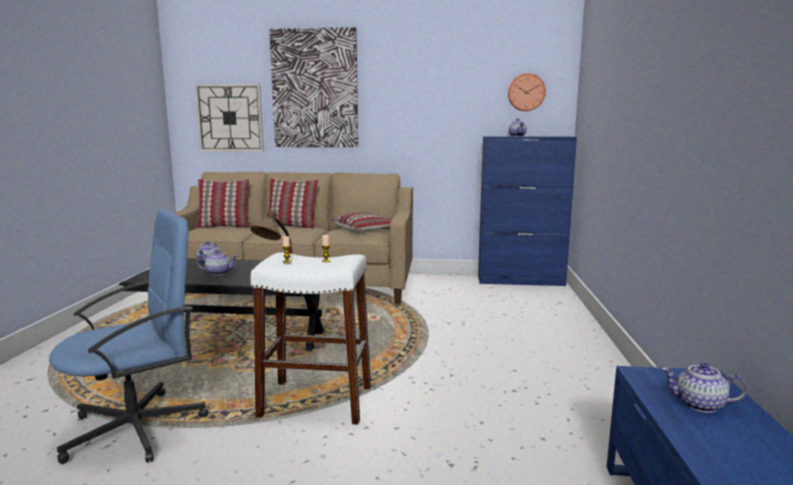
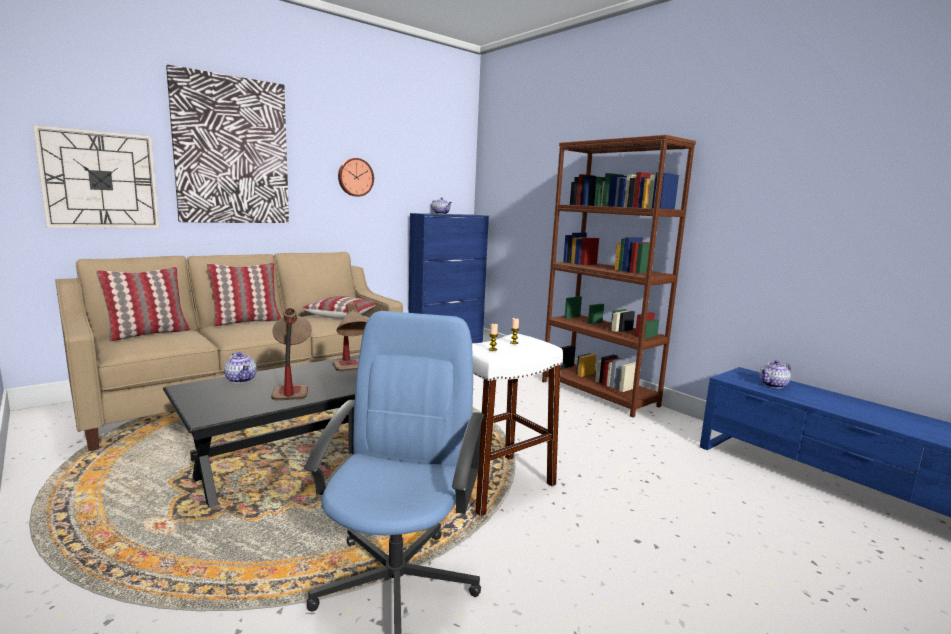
camera: 45 degrees left, 0 degrees up
teapot [197,250,238,275] -> table lamp [271,308,311,400]
wall clock [508,73,546,111] -> wall clock moved to [338,158,374,197]
none -> brown bookcase [542,135,696,418]

